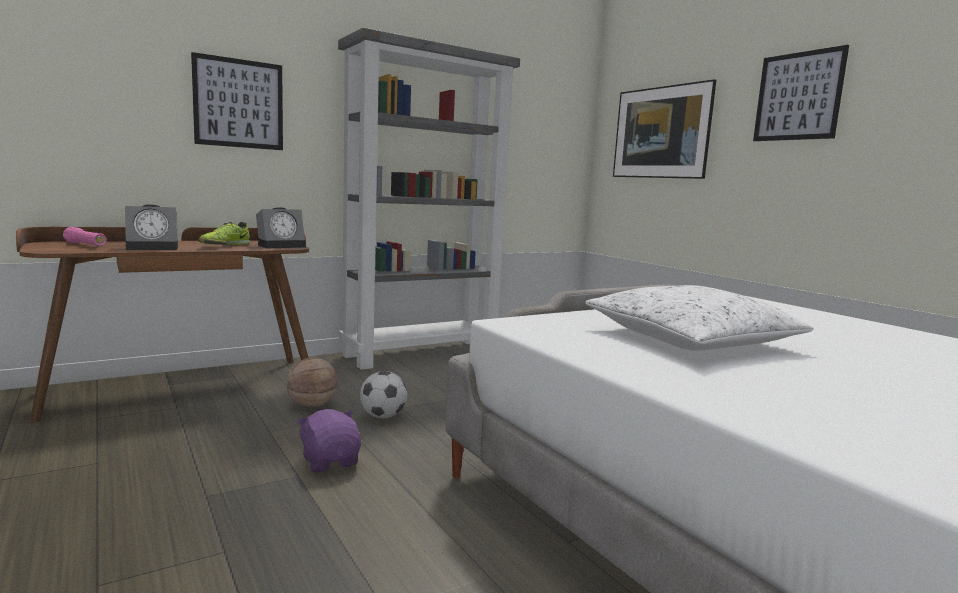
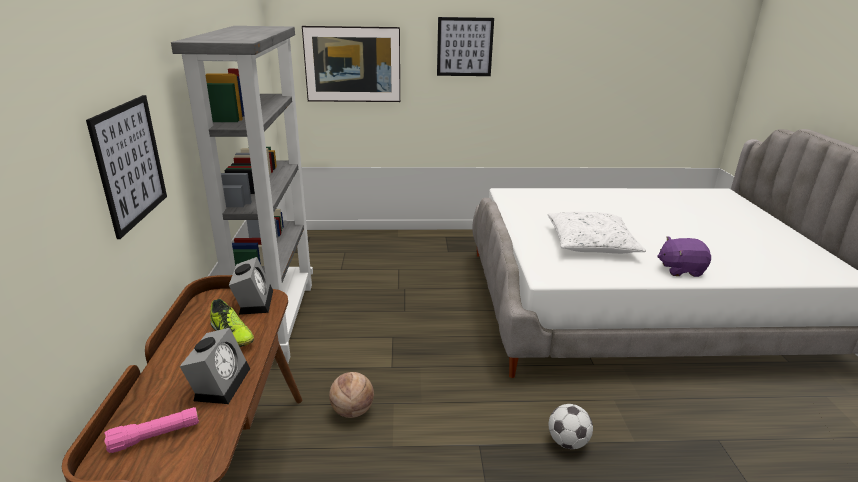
camera: 60 degrees left, 15 degrees up
purple plush toy [296,409,361,472] -> purple plush toy moved to [658,236,711,277]
football [360,371,407,418] -> football moved to [548,404,593,449]

